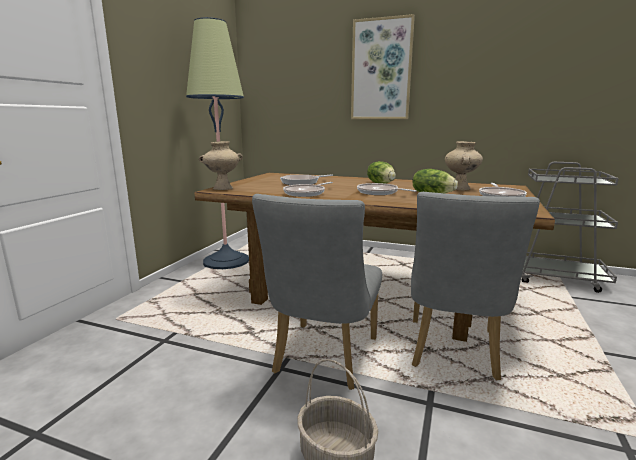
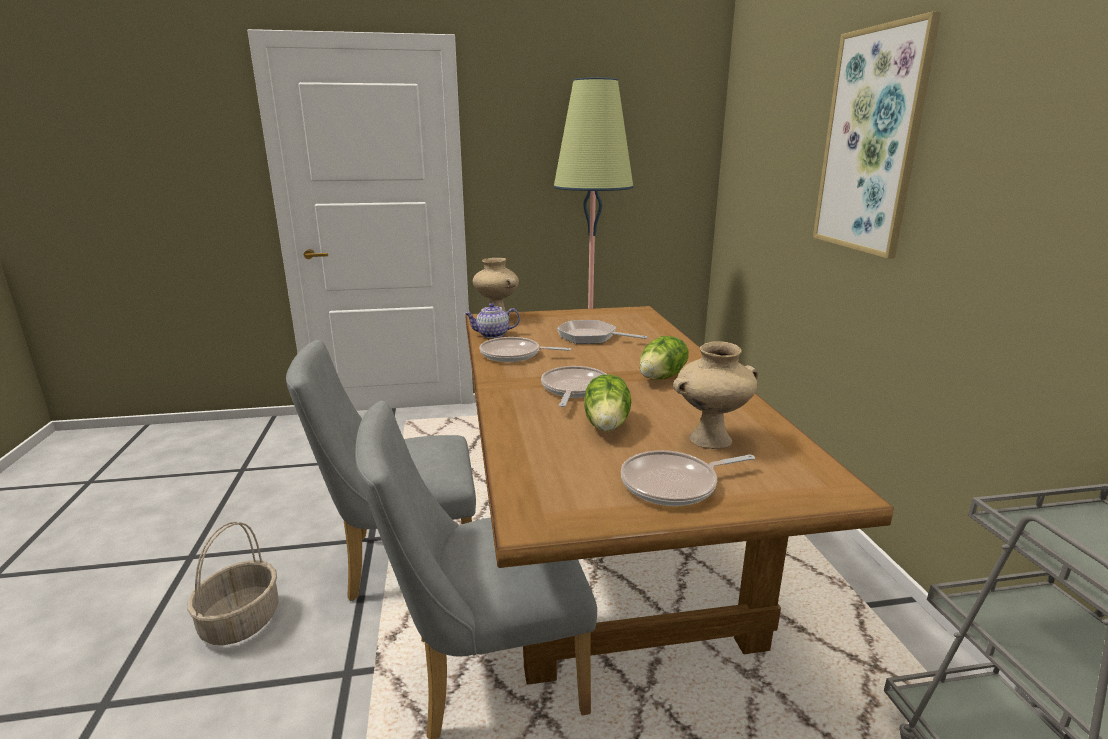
camera: 60 degrees right, 5 degrees up
none -> teapot [464,303,520,338]

